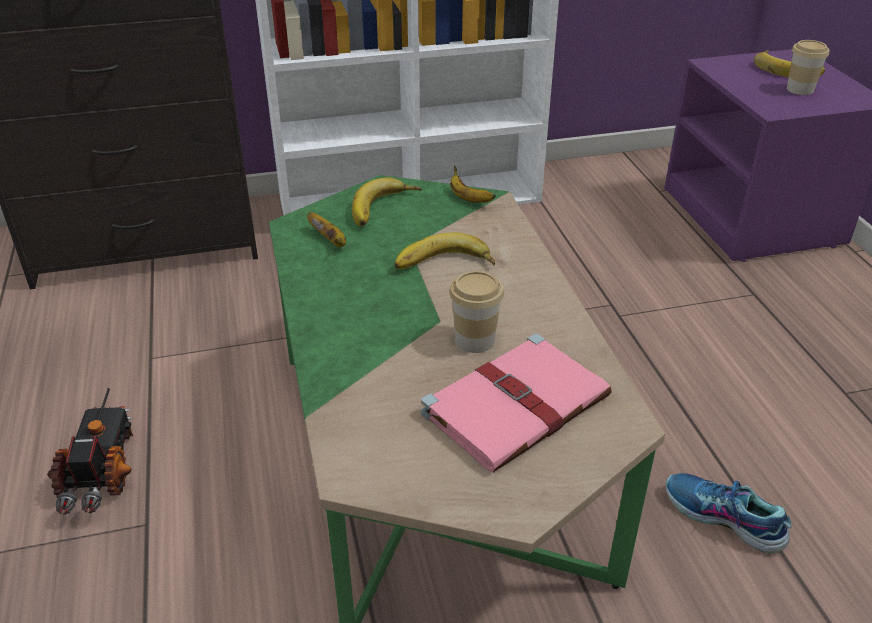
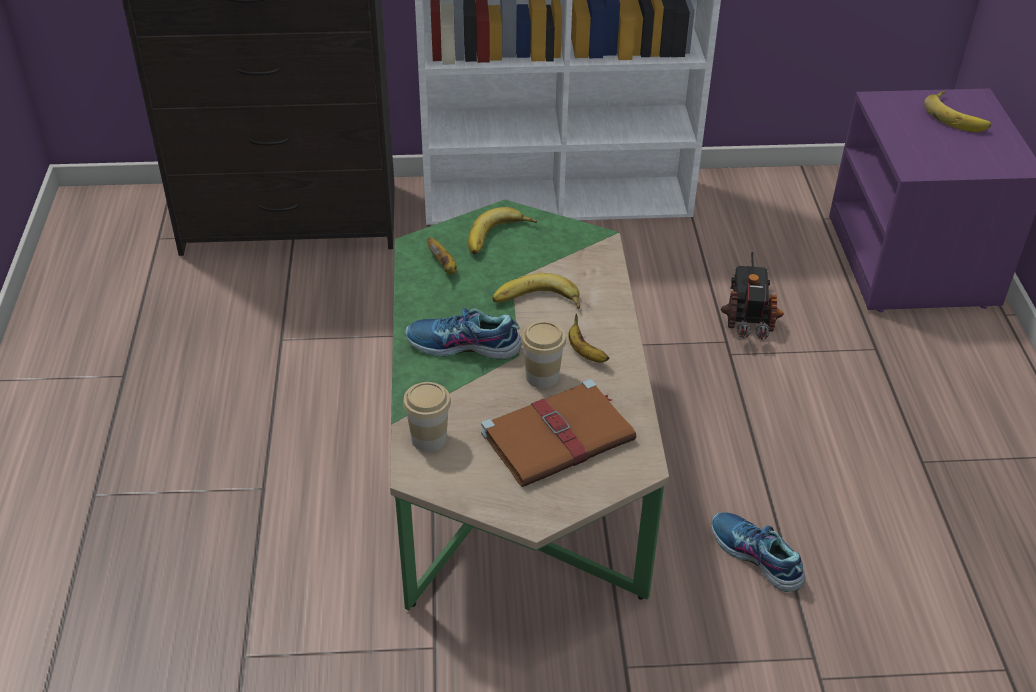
camera: 10 degrees right, 5 degrees up
toy truck [47,388,133,515] -> toy truck moved to [721,252,784,340]
pink book [421,334,612,473] -> brown book [481,379,636,487]
banana [450,165,496,203] -> banana moved to [568,314,609,362]
cup [787,40,829,95] -> cup moved to [403,382,451,452]
none -> shoe [405,308,522,360]

